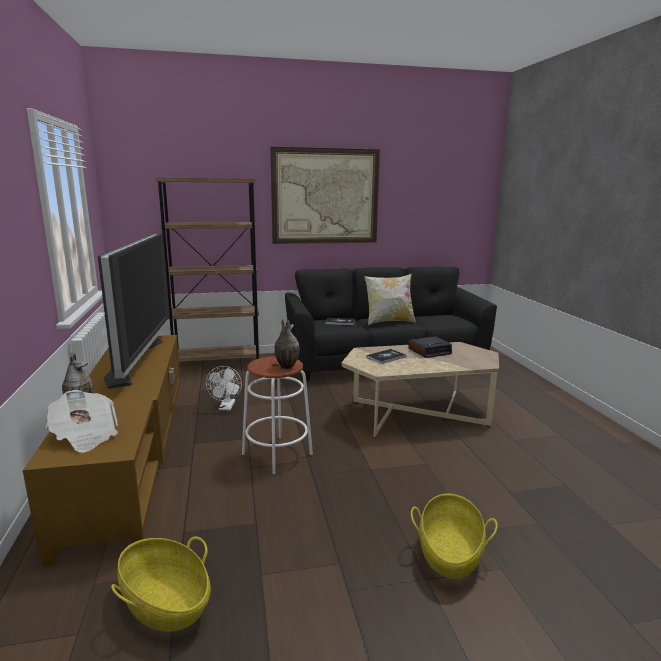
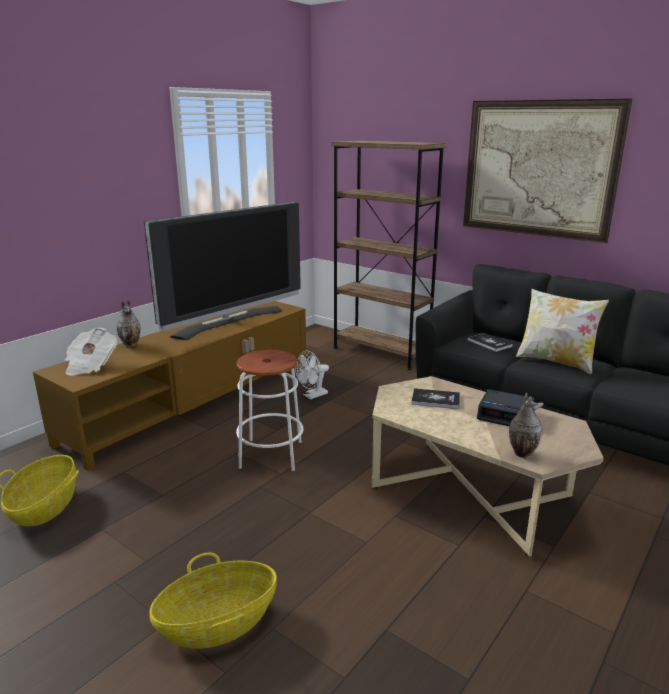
camera: 50 degrees right, 5 degrees up
vase [275,319,300,369] -> vase moved to [509,393,544,458]

